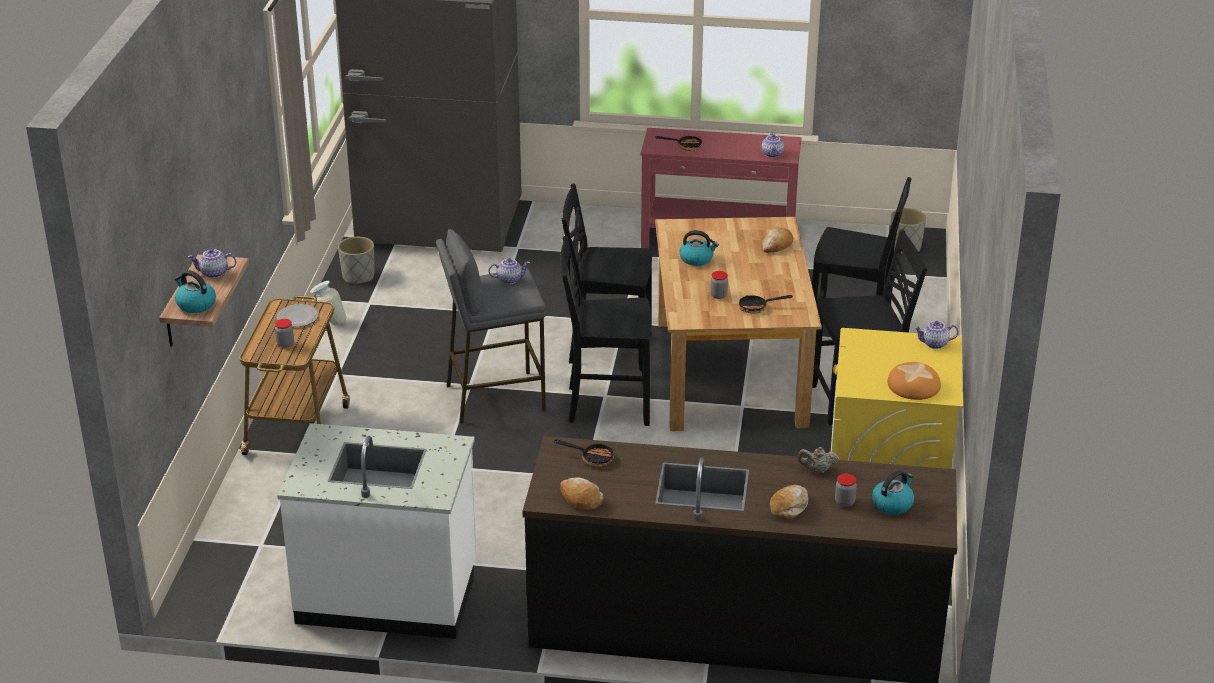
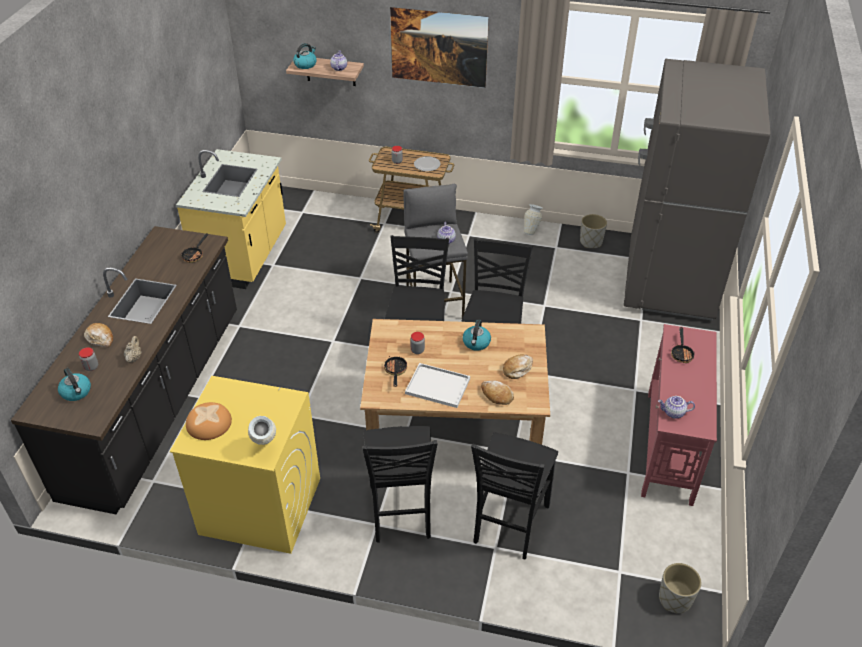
camera: 95 degrees right, 10 degrees up
white counter [277,423,477,639] -> yellow counter [176,149,286,289]
bread [560,477,603,509] -> bread moved to [503,354,533,379]
teapot [914,321,959,349] -> vase [248,416,276,445]
none -> picture [390,7,489,88]
none -> white tray [405,363,470,408]

